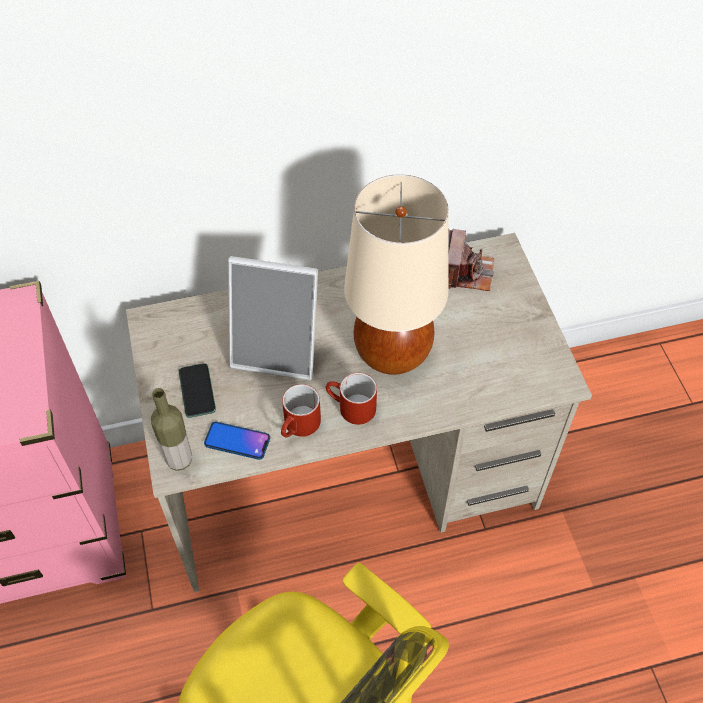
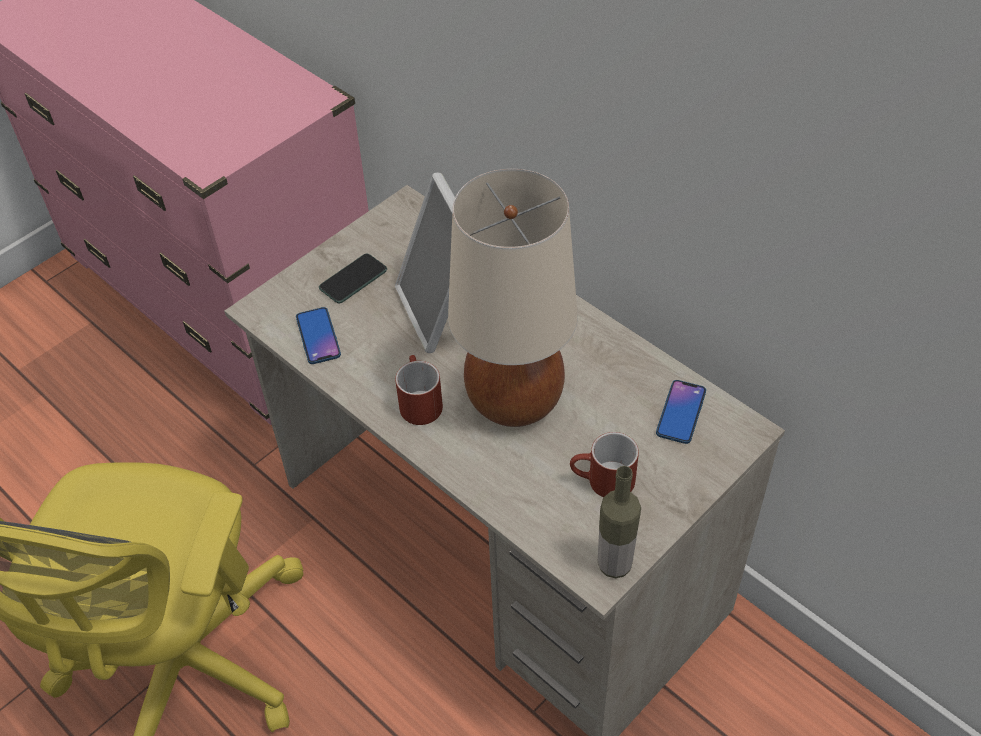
camera: 60 degrees right, 5 degrees down
bottle [151,388,192,471] -> bottle moved to [598,466,641,578]
red mug [281,384,321,437] -> red mug moved to [570,432,639,497]
camera [448,229,494,291] -> phone [656,380,706,444]

